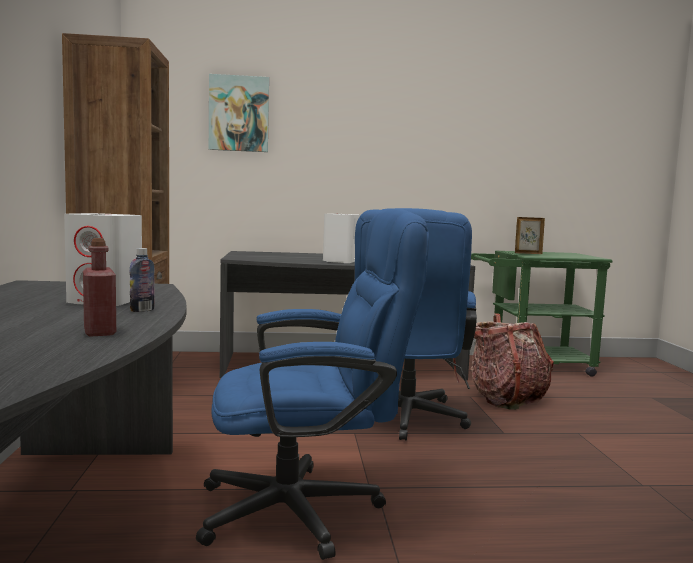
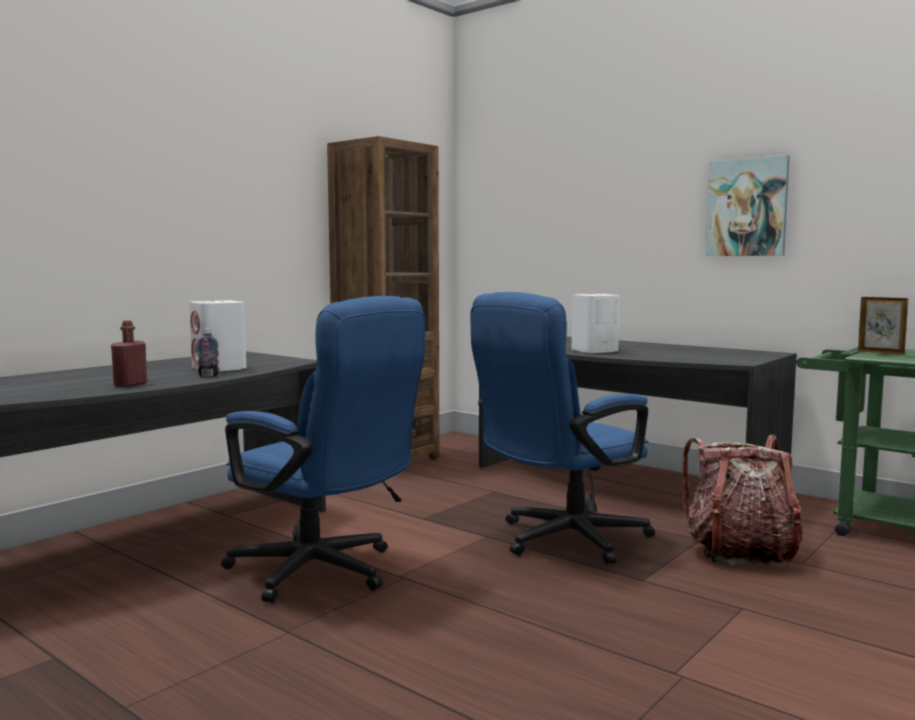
camera: 45 degrees right, 0 degrees up
picture [209,74,269,152] -> picture moved to [706,155,790,256]

